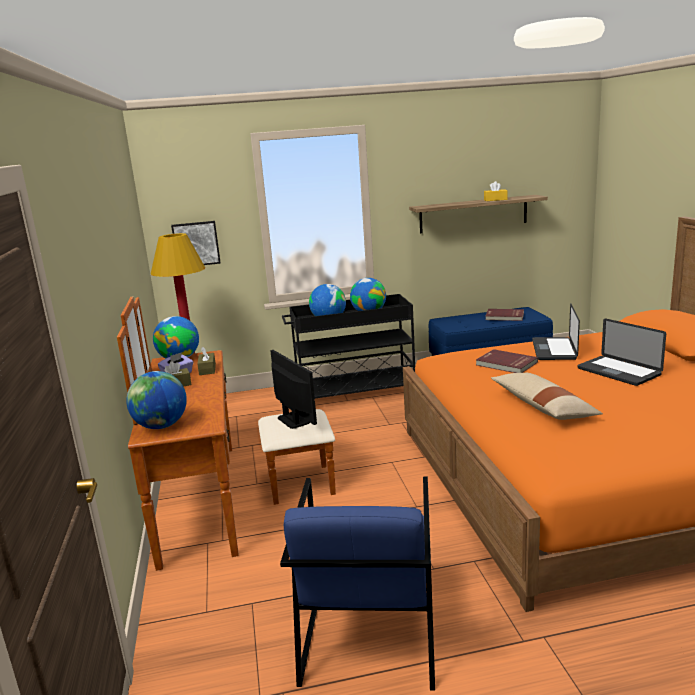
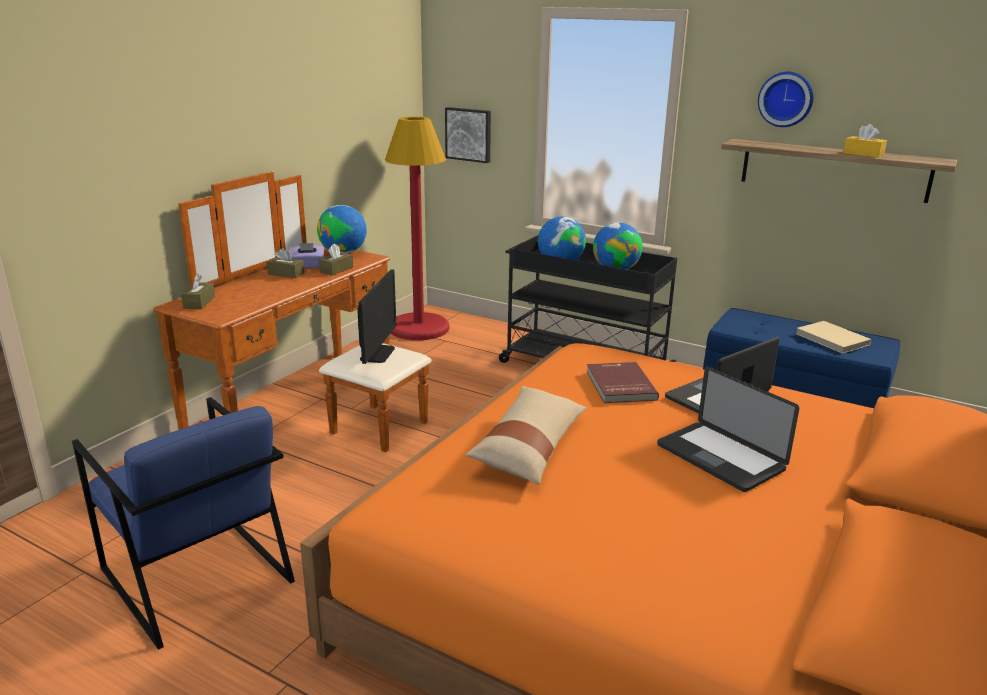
camera: 40 degrees right, 5 degrees up
globe [126,371,187,429] -> brown tissue box [181,274,215,309]
blue armchair [280,477,435,691] -> blue armchair turned 90 degrees counterclockwise [72,397,295,650]
red book [485,309,524,321] -> beige book [796,321,872,354]
laptop [577,318,666,386] -> laptop turned 45 degrees counterclockwise [657,366,799,492]
none -> wall clock [758,72,813,127]

